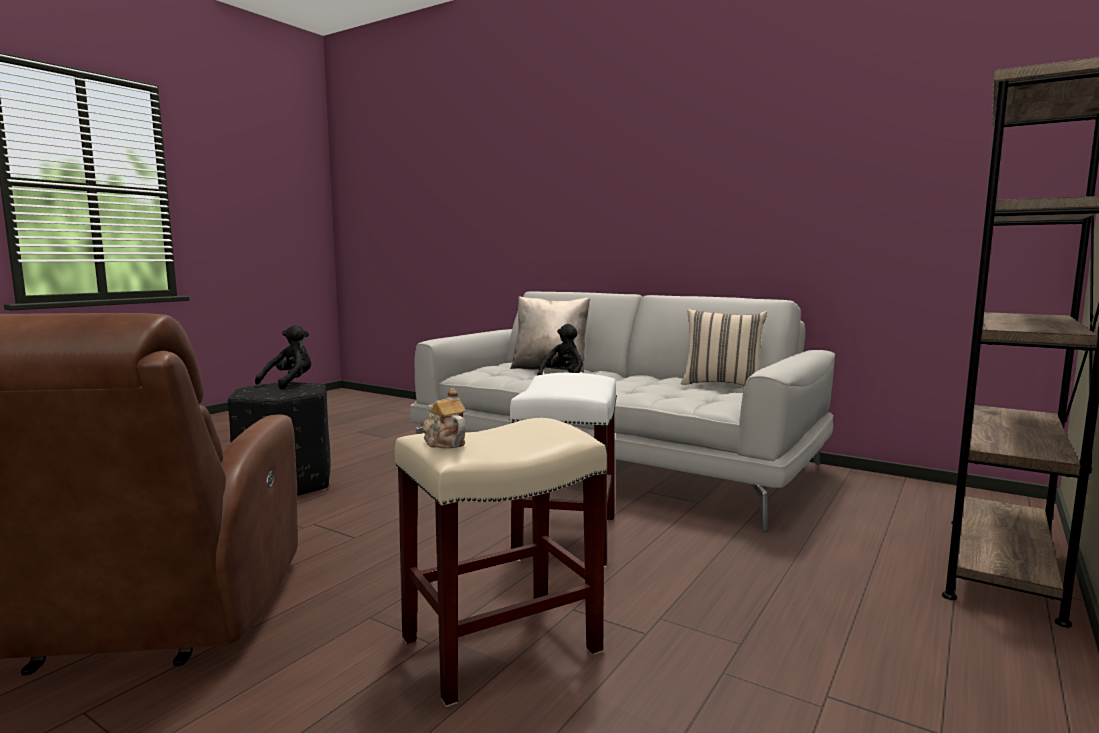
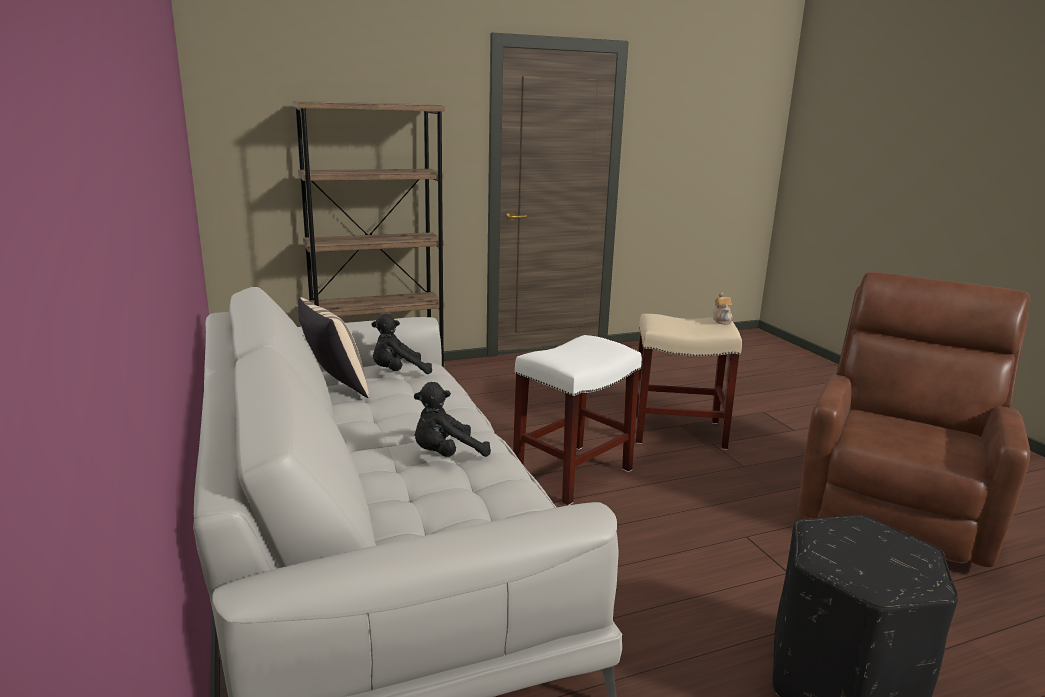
camera: 145 degrees left, 10 degrees up
black plush toy [255,325,311,390] -> black plush toy moved to [371,314,432,374]
beige pillow [510,296,590,372] -> none

